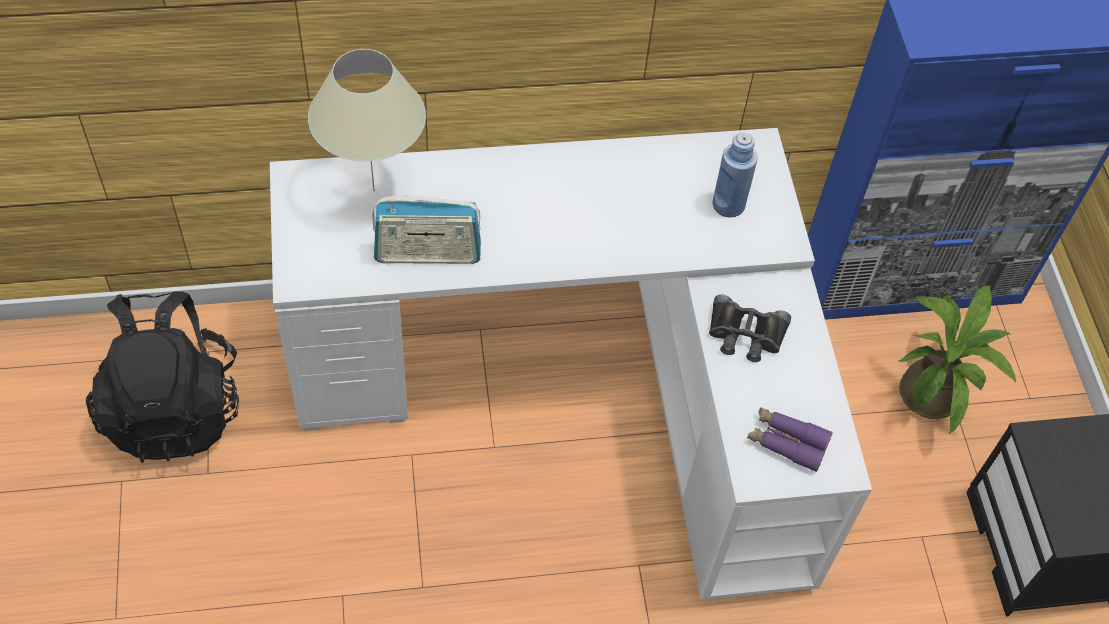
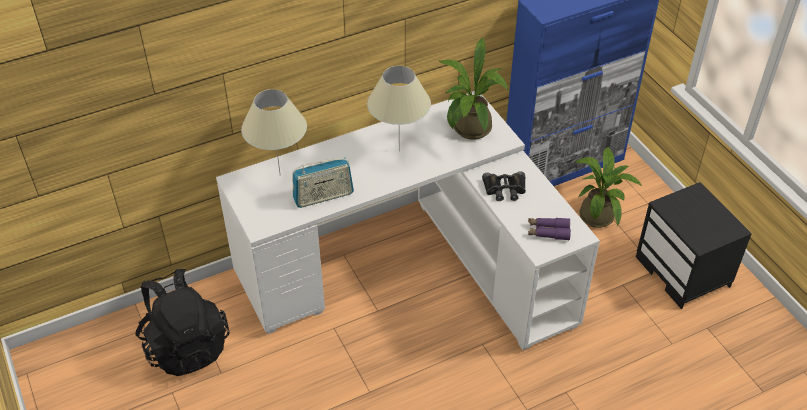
camera: 15 degrees left, 10 degrees down
blue bottle [712,133,758,218] -> potted plant [439,38,508,139]
none -> beige table lamp [367,66,431,151]

